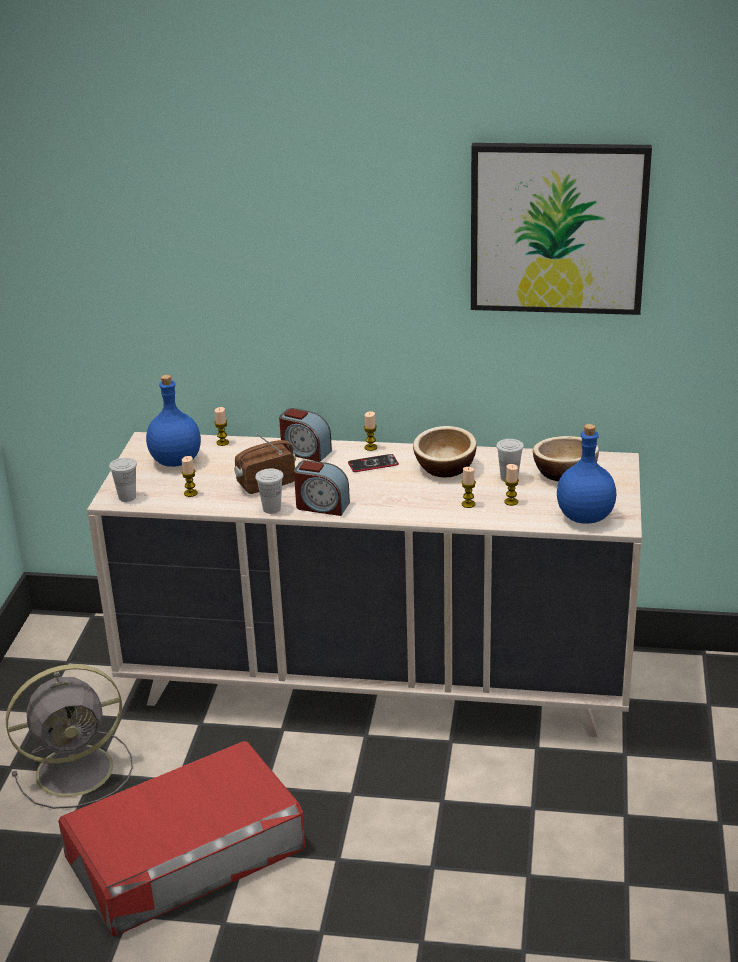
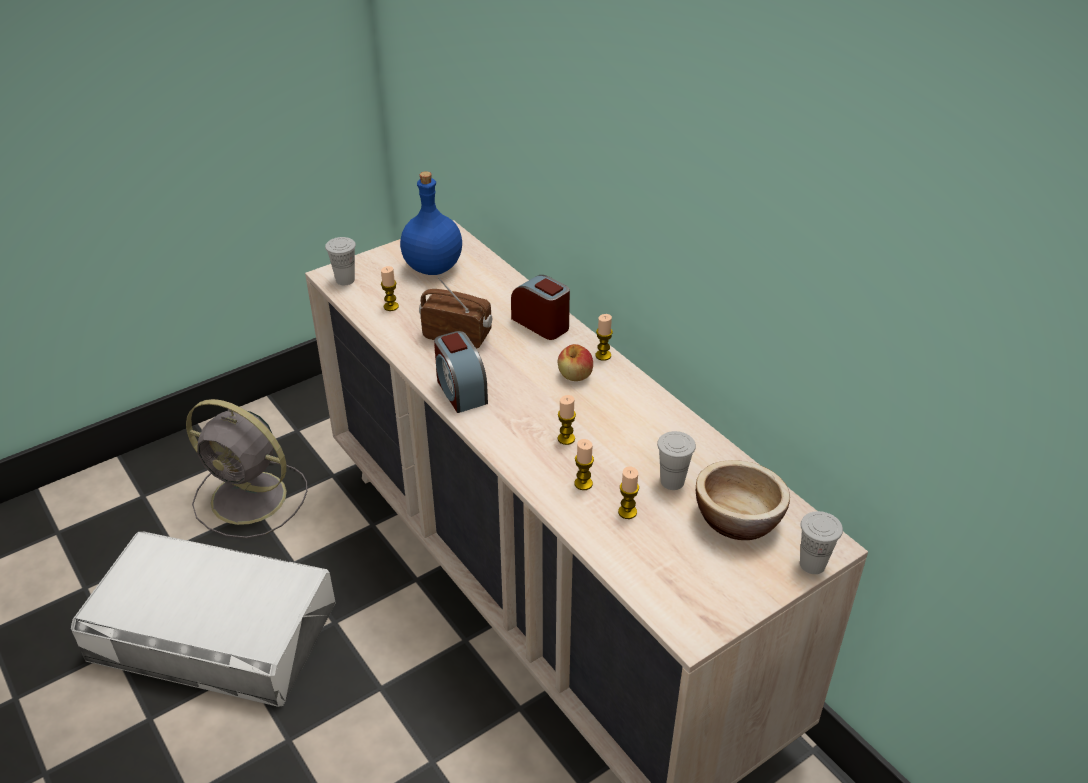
camera: 45 degrees right, 10 degrees up
red storage box [58,741,305,936] -> white storage box [71,532,336,707]
candle [214,407,229,446] -> candle moved to [558,395,576,445]
white cup [255,469,284,514] -> white cup moved to [800,511,843,574]
alarm clock [279,408,332,462] -> alarm clock turned 150 degrees clockwise [511,275,570,340]
phone [348,454,399,472] -> apple [558,344,593,381]
bowl [413,426,477,478] -> none
picture [471,143,652,315] -> none
blue bottle [557,424,616,524] -> none

